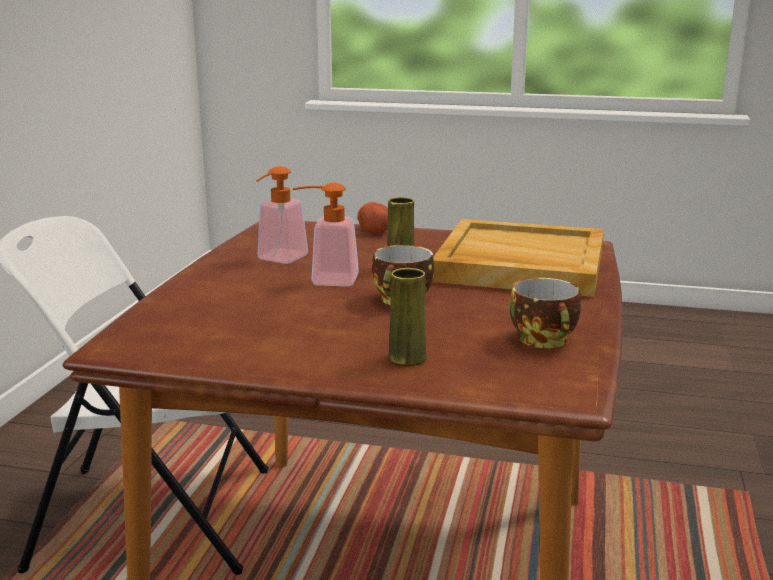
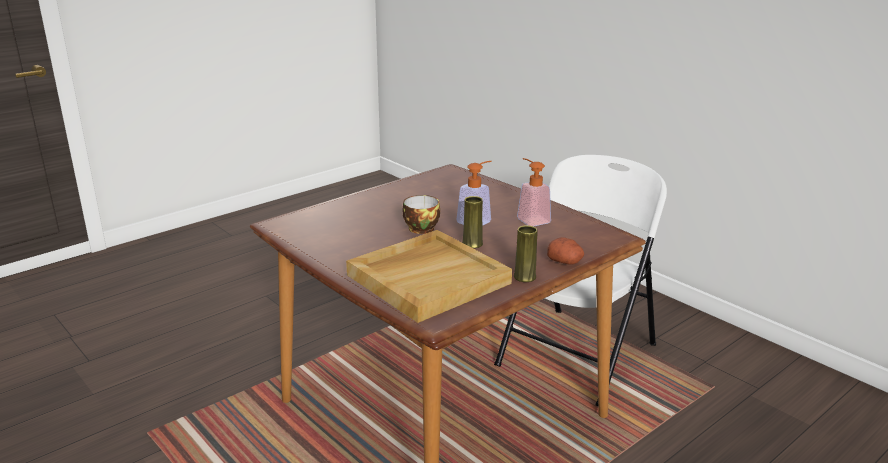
camera: 125 degrees right, 5 degrees up
yellow vase [388,268,427,366] -> yellow vase moved to [514,225,537,282]
cup [510,278,581,348] -> none

